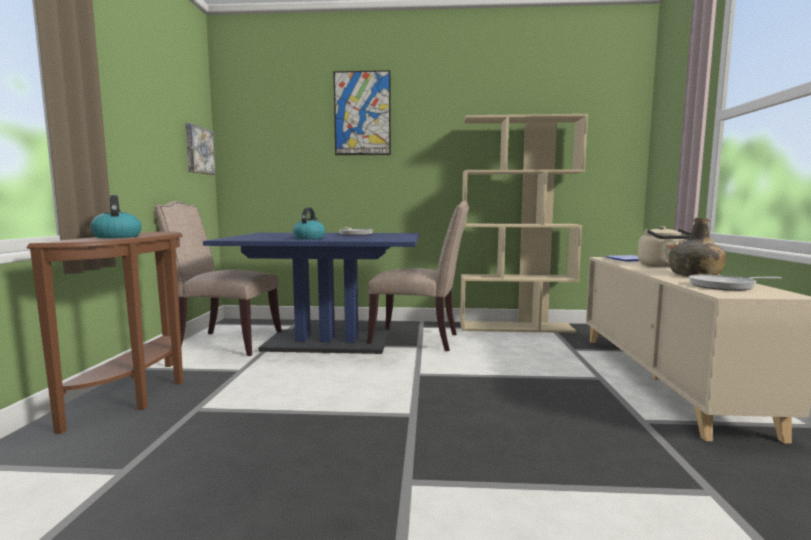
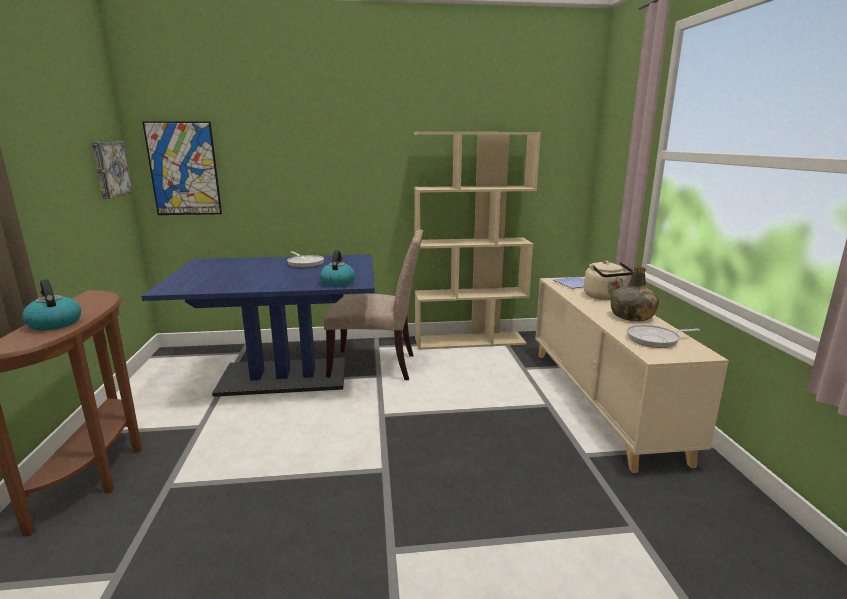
camera: 10 degrees left, 10 degrees up
beige chair [154,201,282,356] -> none
kettle [292,207,325,239] -> kettle moved to [320,250,355,287]
picture [333,70,391,155] -> picture moved to [142,121,222,215]

